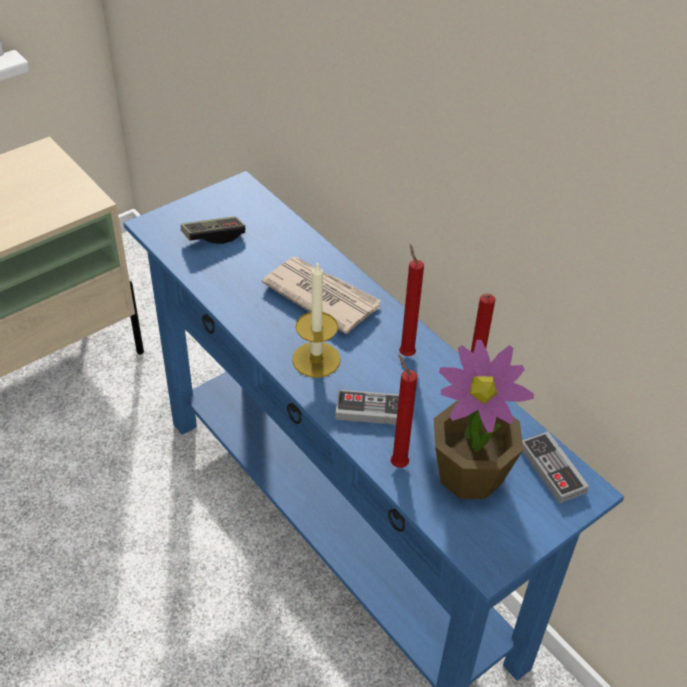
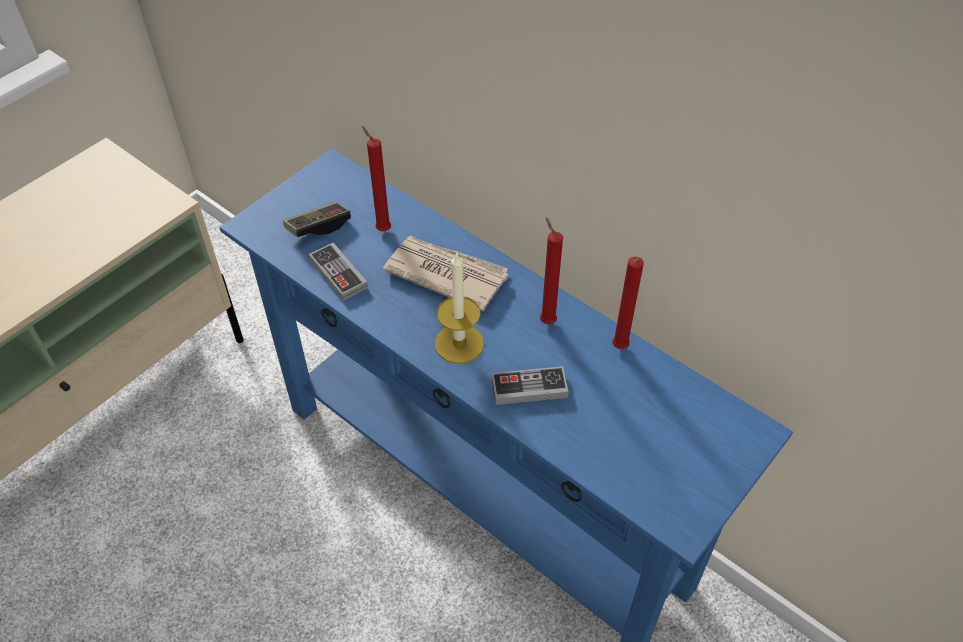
camera: 10 degrees left, 5 degrees up
red candle [391,355,418,468] -> red candle moved to [362,126,391,231]
potted plant [434,340,534,499] -> none
game controller [522,432,589,503] -> game controller moved to [309,242,368,301]

